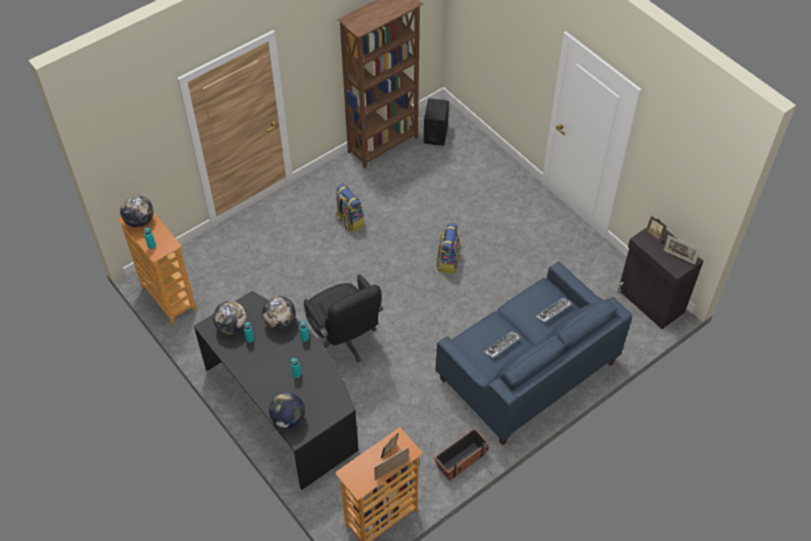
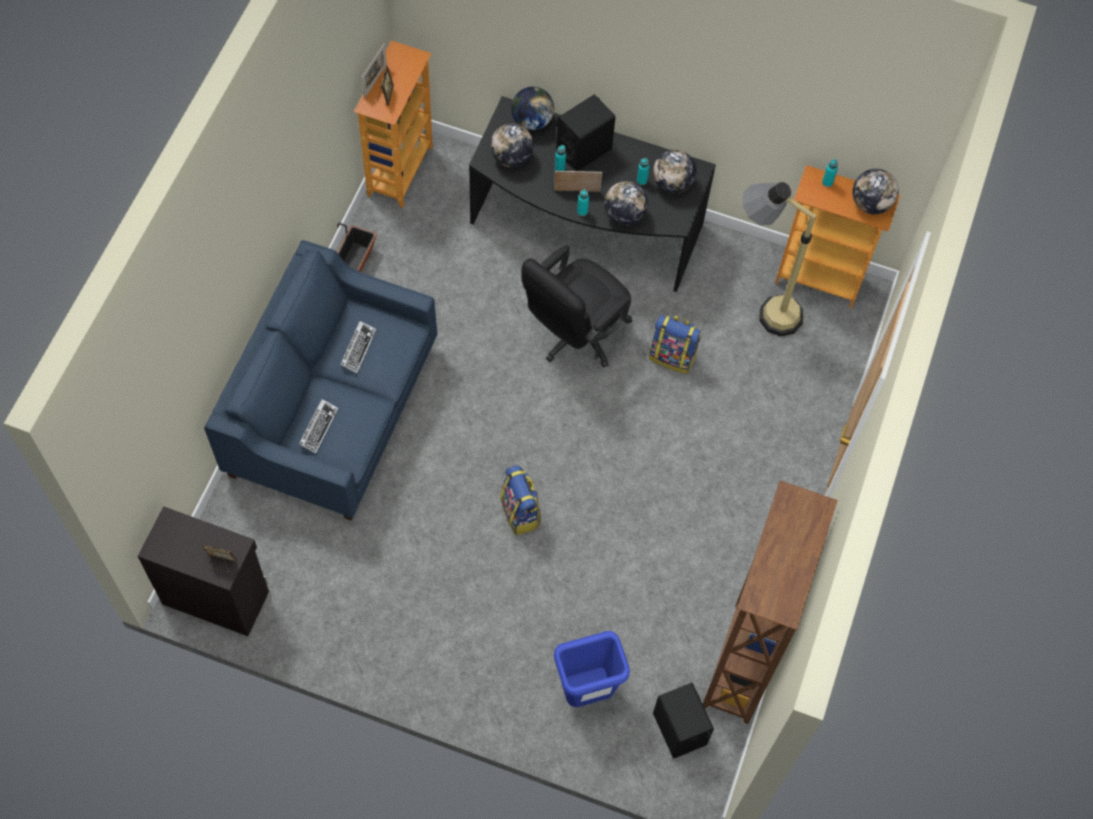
camera: 145 degrees right, 10 degrees up
black office chair [303,275,383,362] -> black office chair turned 75 degrees counterclockwise [521,245,632,367]
backpack [335,184,364,233] -> backpack moved to [649,315,701,374]
picture frame [663,235,701,265] -> picture frame moved to [554,171,602,192]
none -> globe [490,123,534,167]
none -> blue trash can [554,631,630,707]
none -> black speaker [556,94,615,171]
none -> floor lamp [742,182,816,337]

